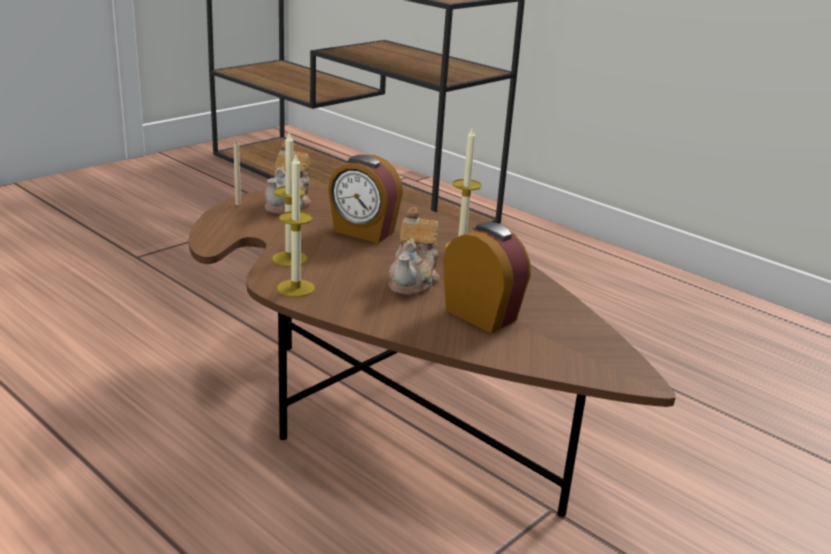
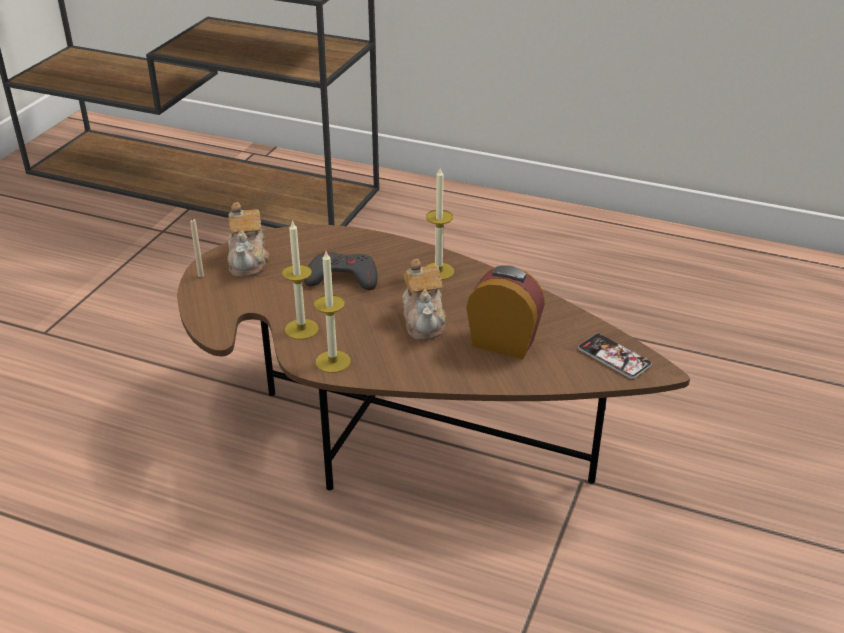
camera: 20 degrees left, 10 degrees up
alarm clock [328,155,403,243] -> grey game controller [304,251,378,290]
none -> phone [578,334,652,379]

